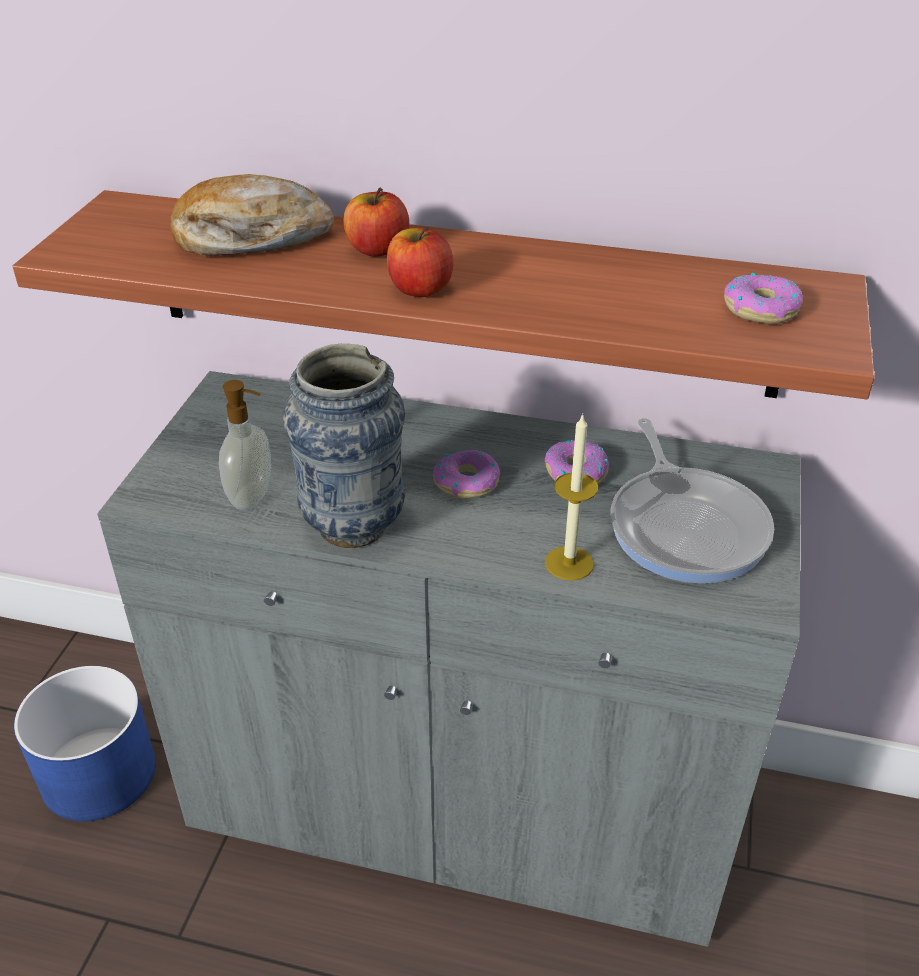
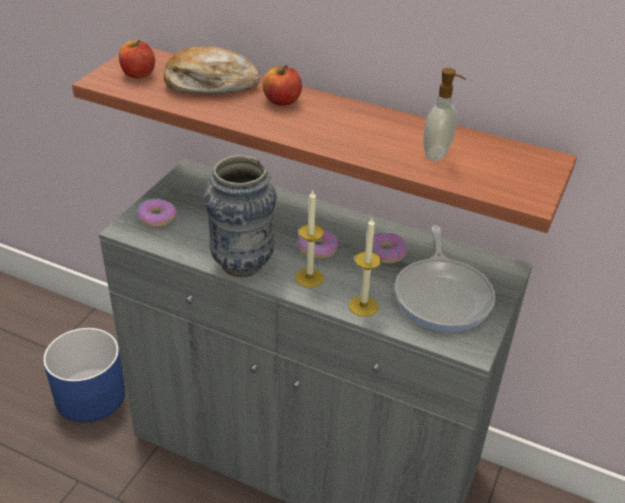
camera: 10 degrees right, 0 degrees up
soap dispenser [219,380,271,510] -> soap dispenser moved to [423,68,467,161]
apple [387,227,453,297] -> apple moved to [119,40,155,78]
donut [724,273,803,324] -> donut moved to [137,198,177,227]
none -> candle [295,190,324,288]

